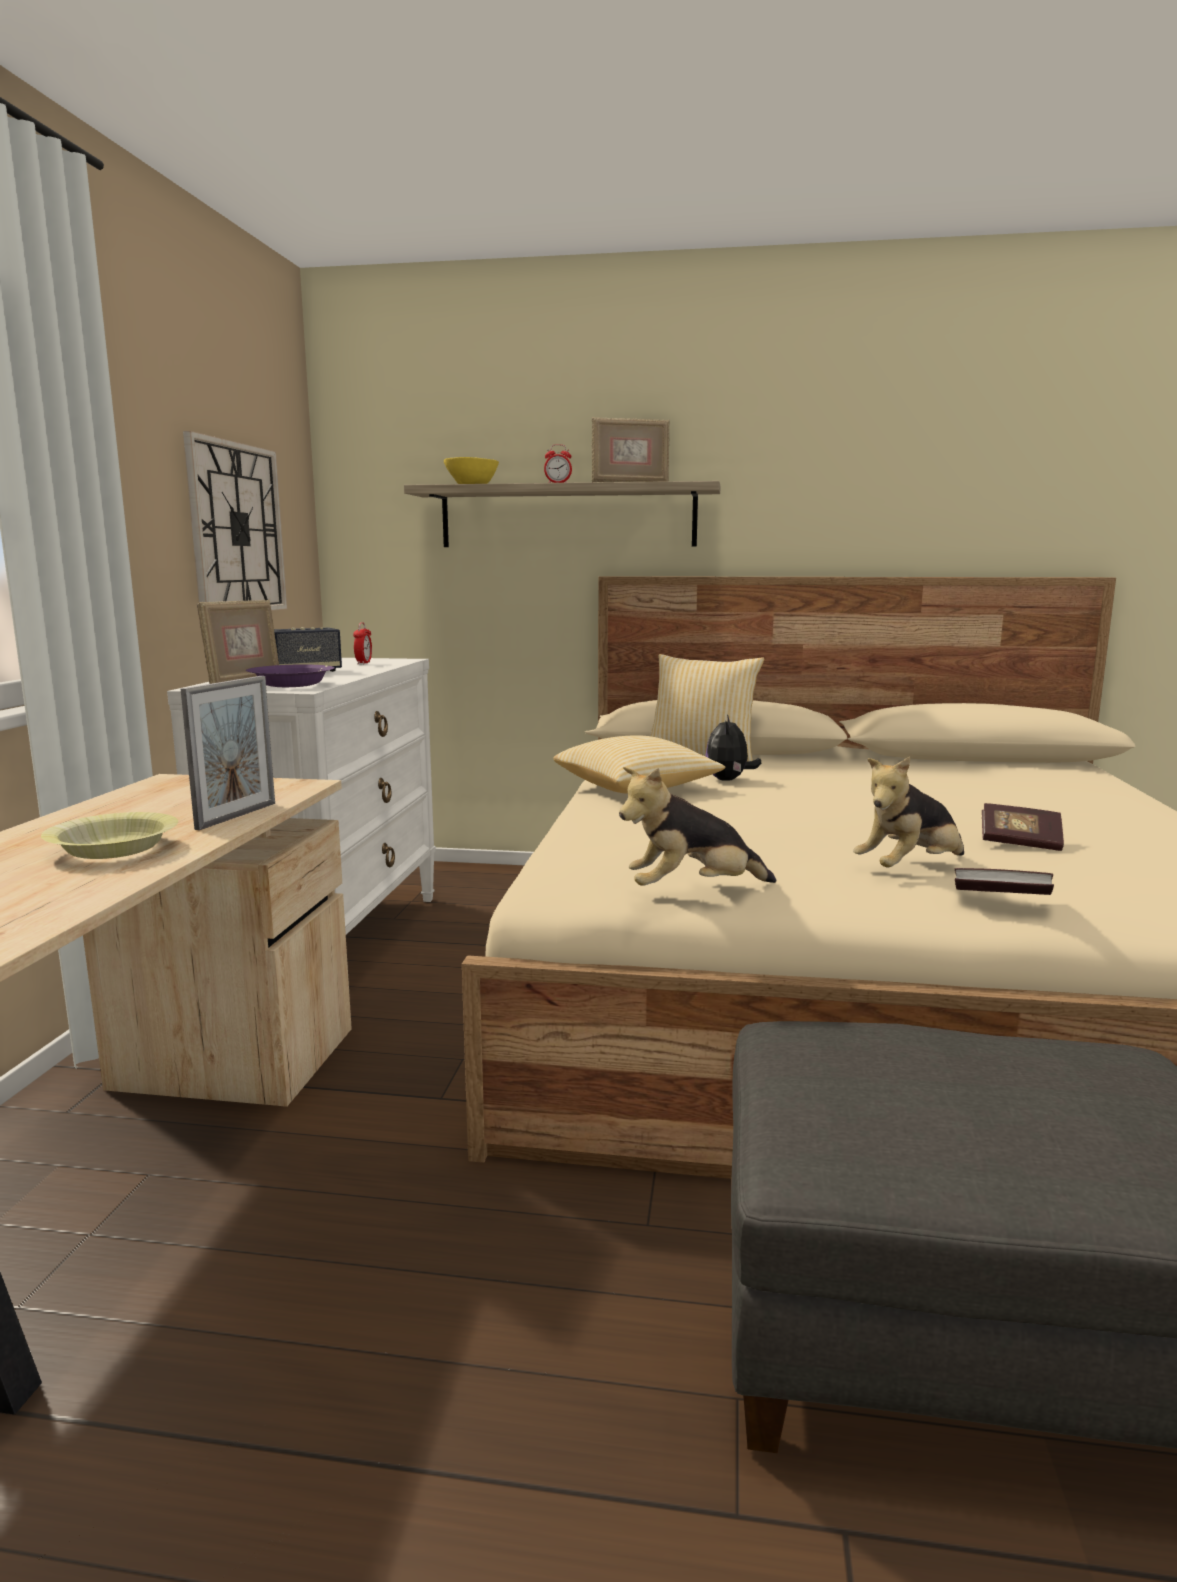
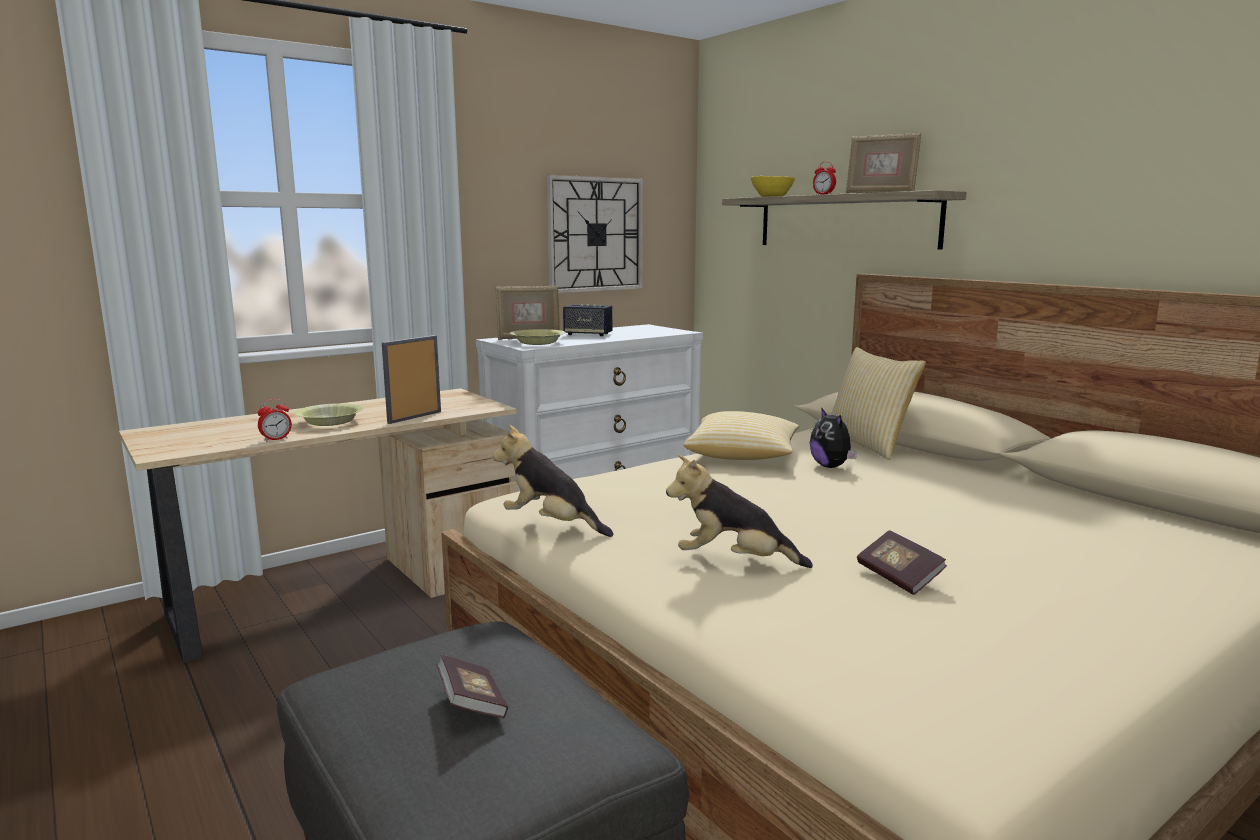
camera: 45 degrees right, 0 degrees up
picture frame [181,676,275,830] -> picture frame turned 150 degrees clockwise [382,335,441,424]
purple bowl [246,665,335,687] -> yellow bowl [510,329,566,345]
alarm clock [353,622,372,665] -> alarm clock moved to [257,399,292,442]
plush toy [706,715,761,781] -> plush toy turned 75 degrees counterclockwise [810,407,857,468]
book [955,868,1054,895] -> book moved to [437,654,508,718]

